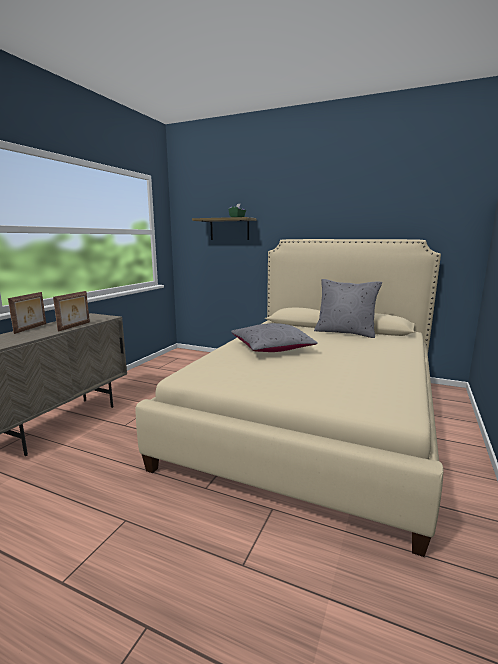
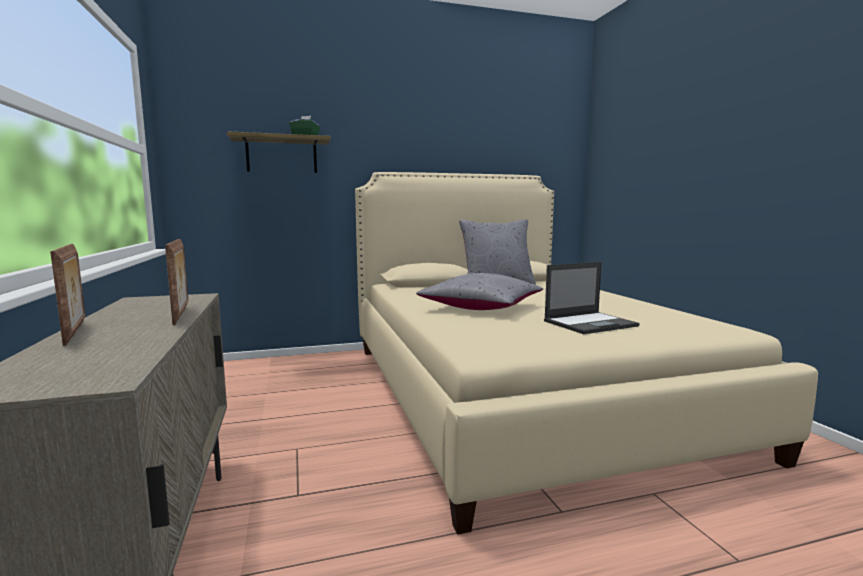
camera: 40 degrees left, 5 degrees down
none -> laptop [544,262,640,334]

